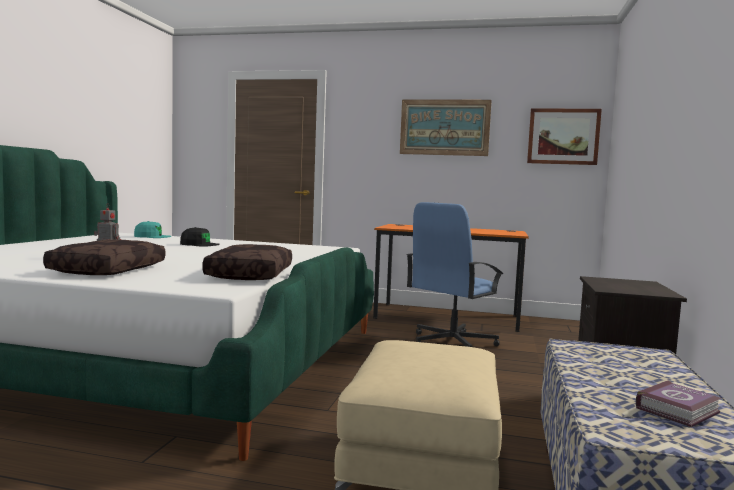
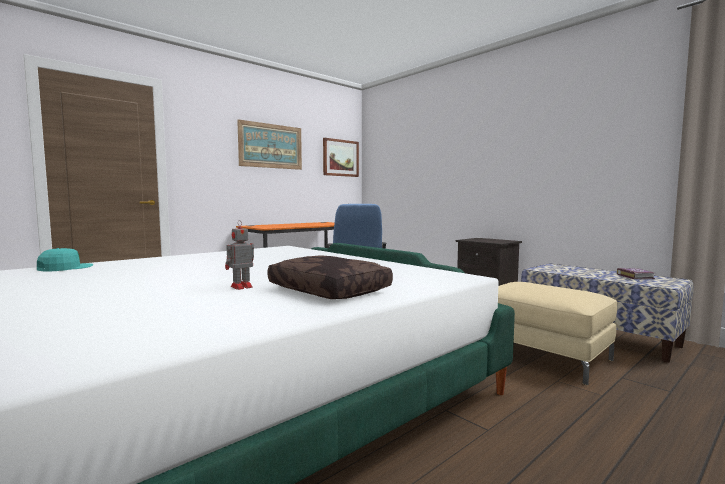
camera: 55 degrees left, 0 degrees up
black cap [180,227,220,247] -> none
brown pillow [202,244,292,280] -> none

